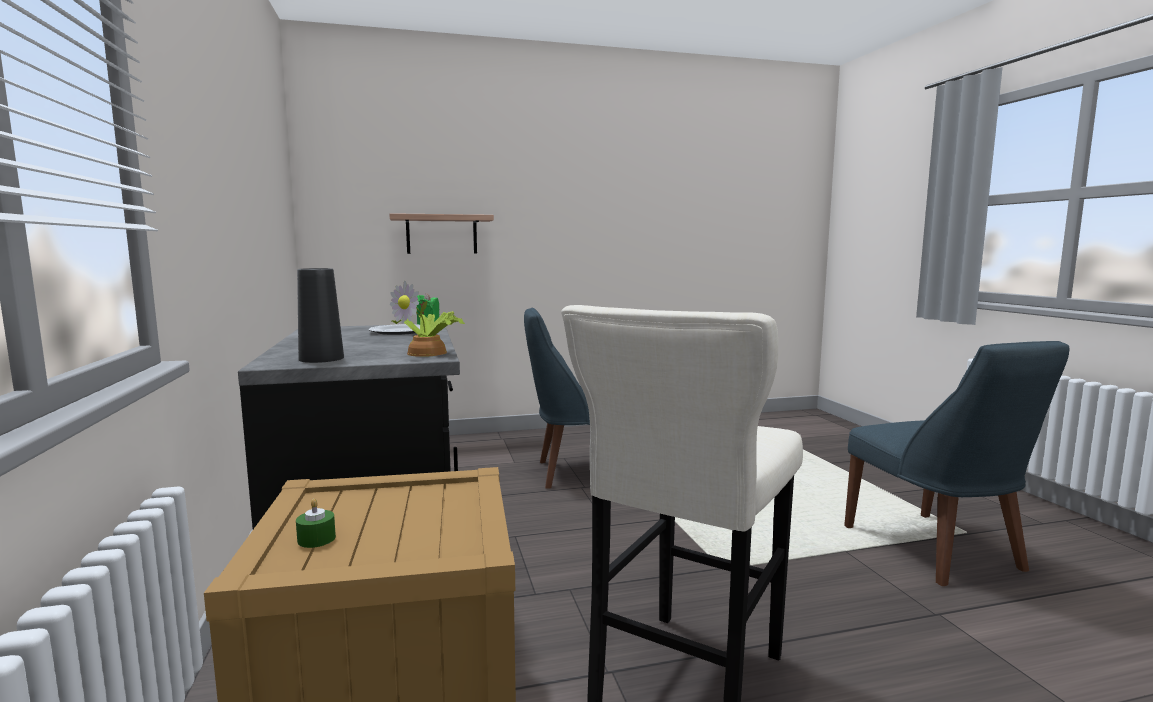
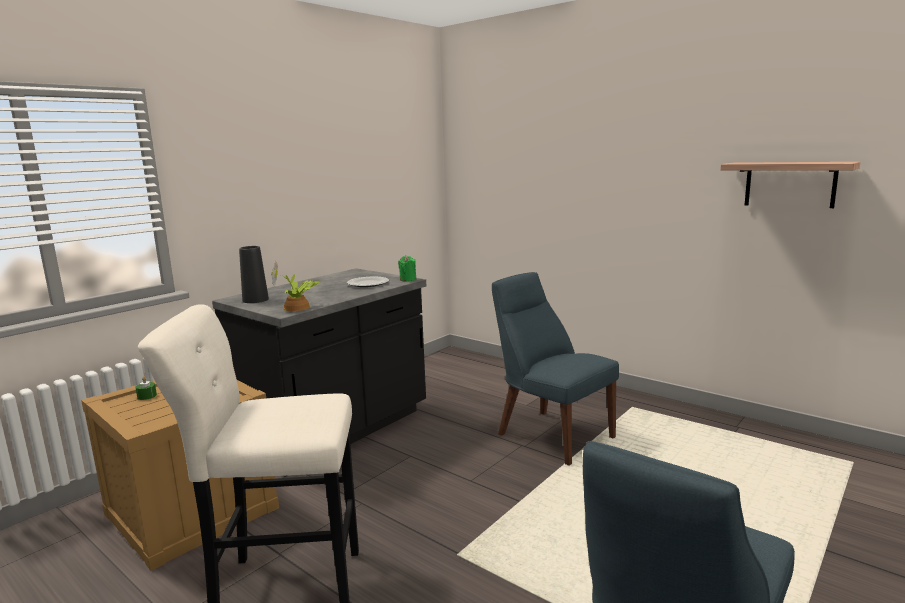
camera: 55 degrees right, 5 degrees up
shelf [389,213,494,254] -> shelf moved to [720,162,860,208]

